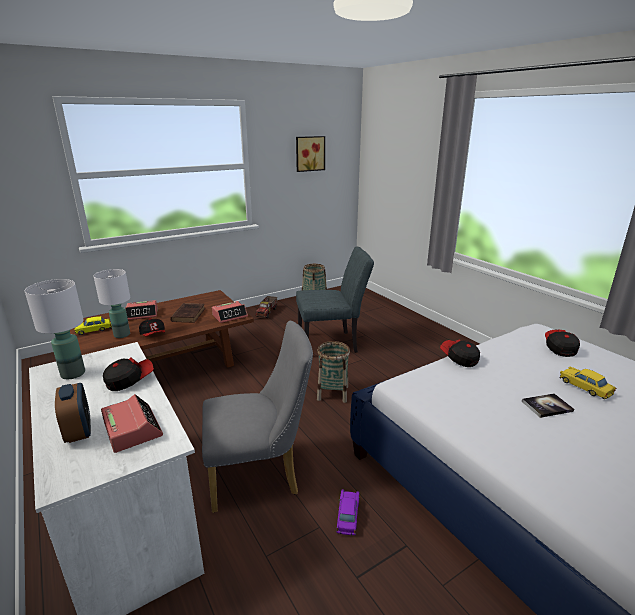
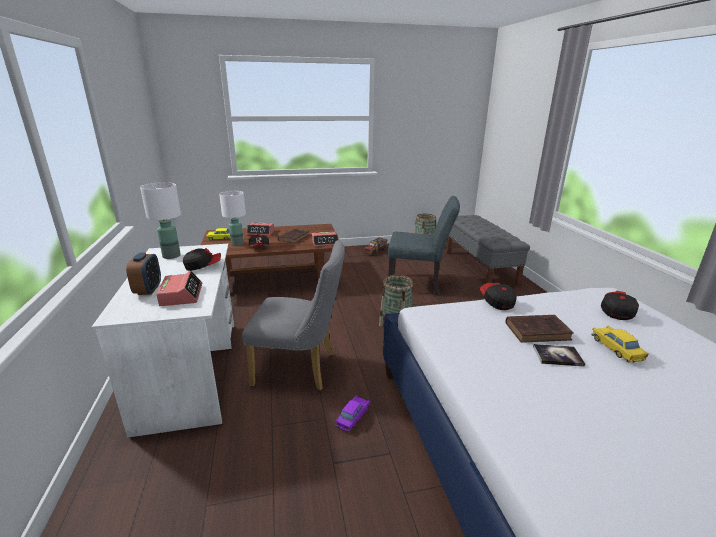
camera: 20 degrees right, 0 degrees up
picture [296,136,325,172] -> none
none -> grey bench [446,215,530,286]
none -> brown book [506,315,574,343]

